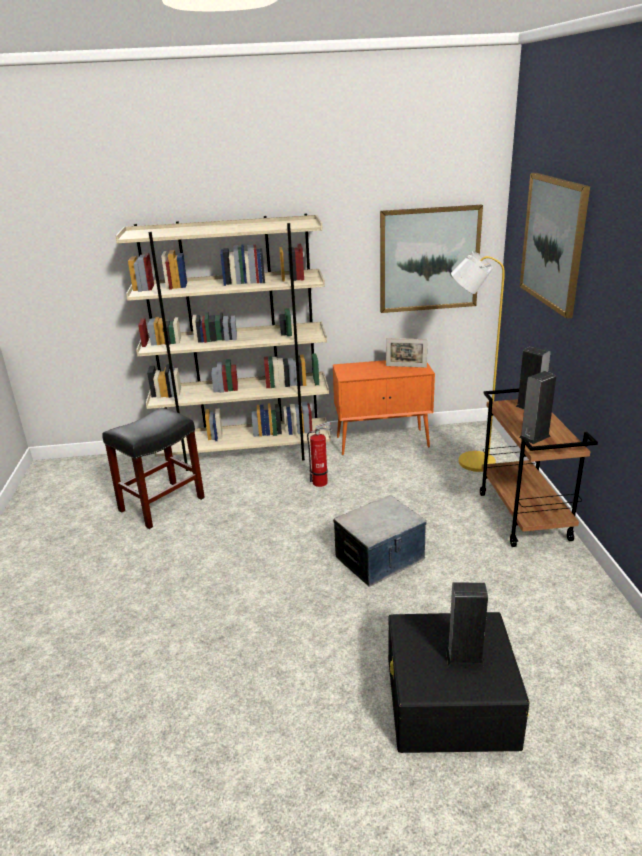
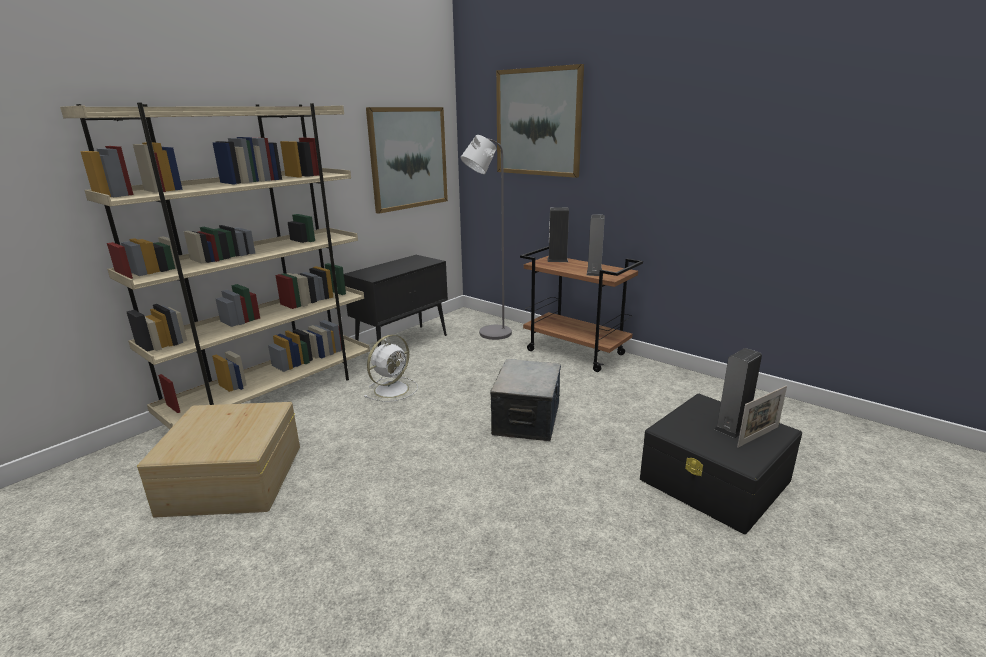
camera: 45 degrees left, 5 degrees down
black stool [102,408,205,529] -> beige storage box [137,402,300,517]
fire extinguisher [307,421,333,487] -> white fan [364,335,418,402]
orange cabinet [333,360,435,455] -> black cabinet [344,255,448,347]
picture frame [386,338,428,368] -> picture frame moved to [737,386,787,447]
yellow floor lamp [451,251,505,472] -> grey floor lamp [460,135,512,340]

